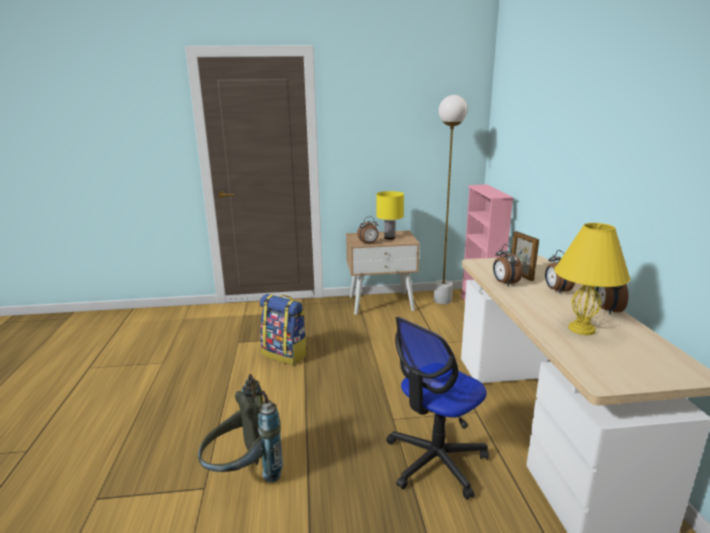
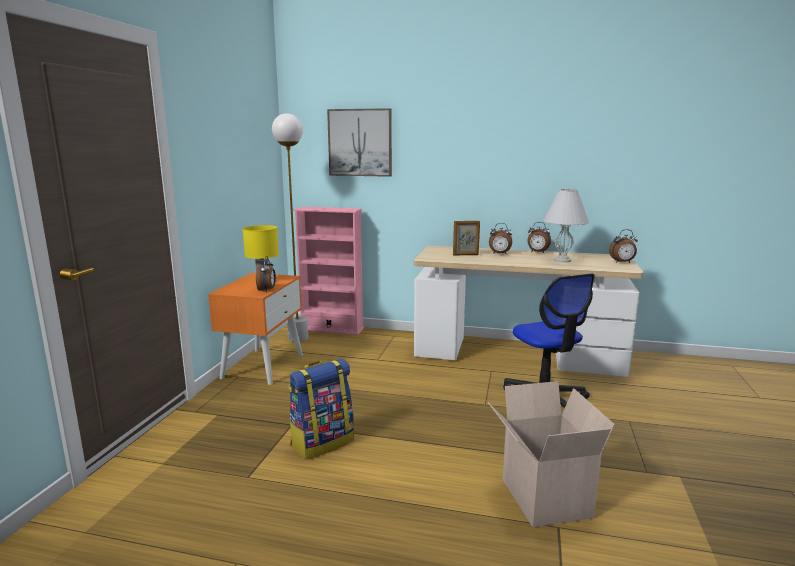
camera: 70 degrees left, 5 degrees down
grey backpack [198,374,283,483] -> cardboard box [488,381,615,527]
beige nightstand [346,230,420,315] -> orange nightstand [208,273,303,385]
alarm clock [493,244,522,286] -> alarm clock moved to [609,229,638,263]
yellow table lamp [554,223,630,335] -> white table lamp [543,188,589,262]
none -> picture [327,108,392,177]

